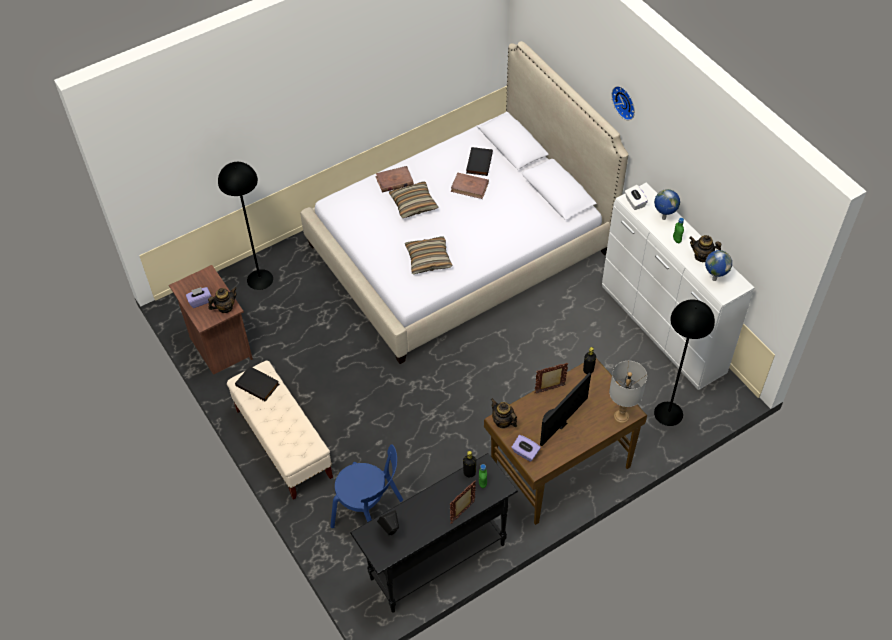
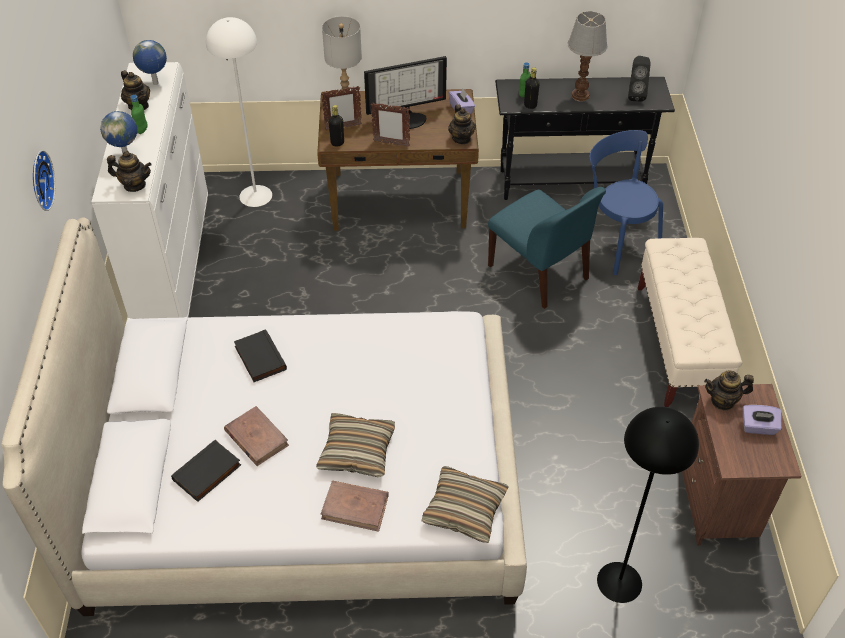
camera: 150 degrees left, 5 degrees down
black book [235,366,279,402] -> black book moved to [234,329,287,382]
pillow [405,236,452,274] -> pillow moved to [422,466,509,543]
picture frame [450,481,476,523] -> picture frame moved to [321,86,362,130]
white tissue box [625,185,648,210] -> teapot [107,151,152,192]
black floor lamp [654,300,715,426] -> white floor lamp [206,17,272,207]
none -> blue chair [488,187,606,309]
none -> table lamp [568,11,607,102]

